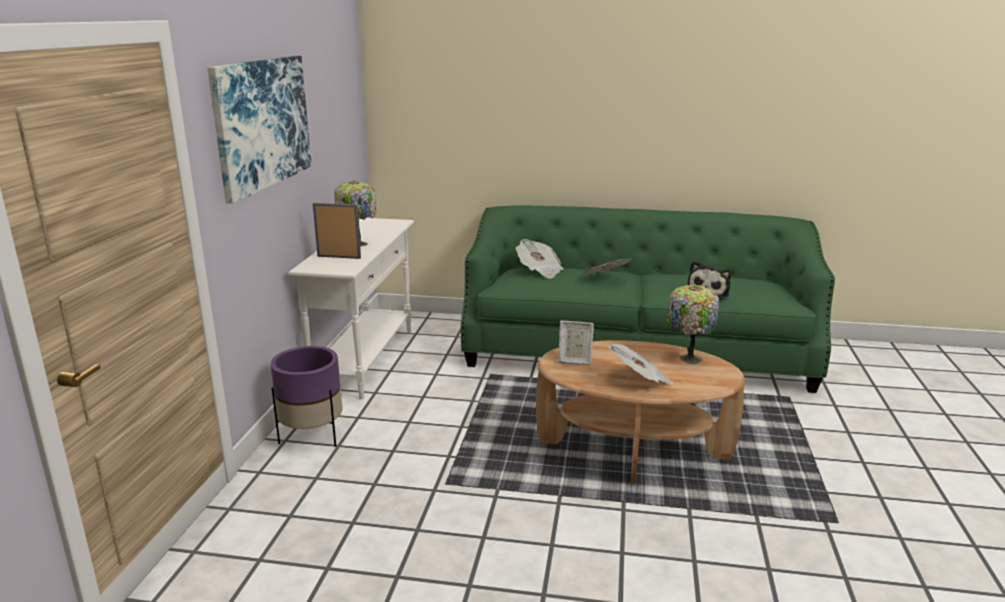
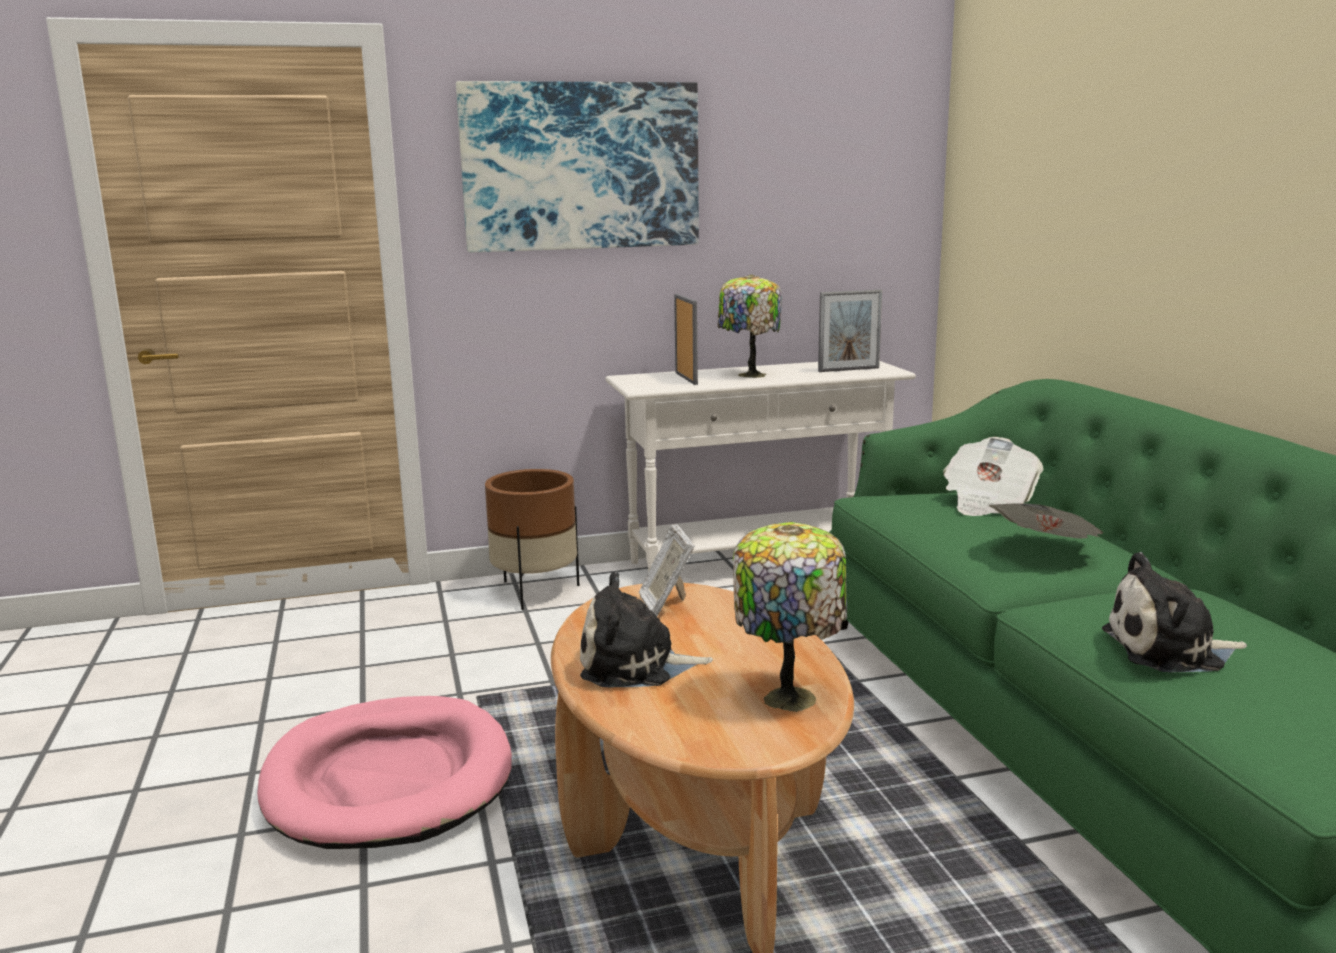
camera: 65 degrees right, 5 degrees down
purple planter [271,346,343,447] -> brown planter [485,469,579,610]
newspaper [607,344,675,384] -> plush toy [580,572,713,688]
none -> pink dog bed [257,696,512,849]
none -> picture frame [818,289,882,372]

